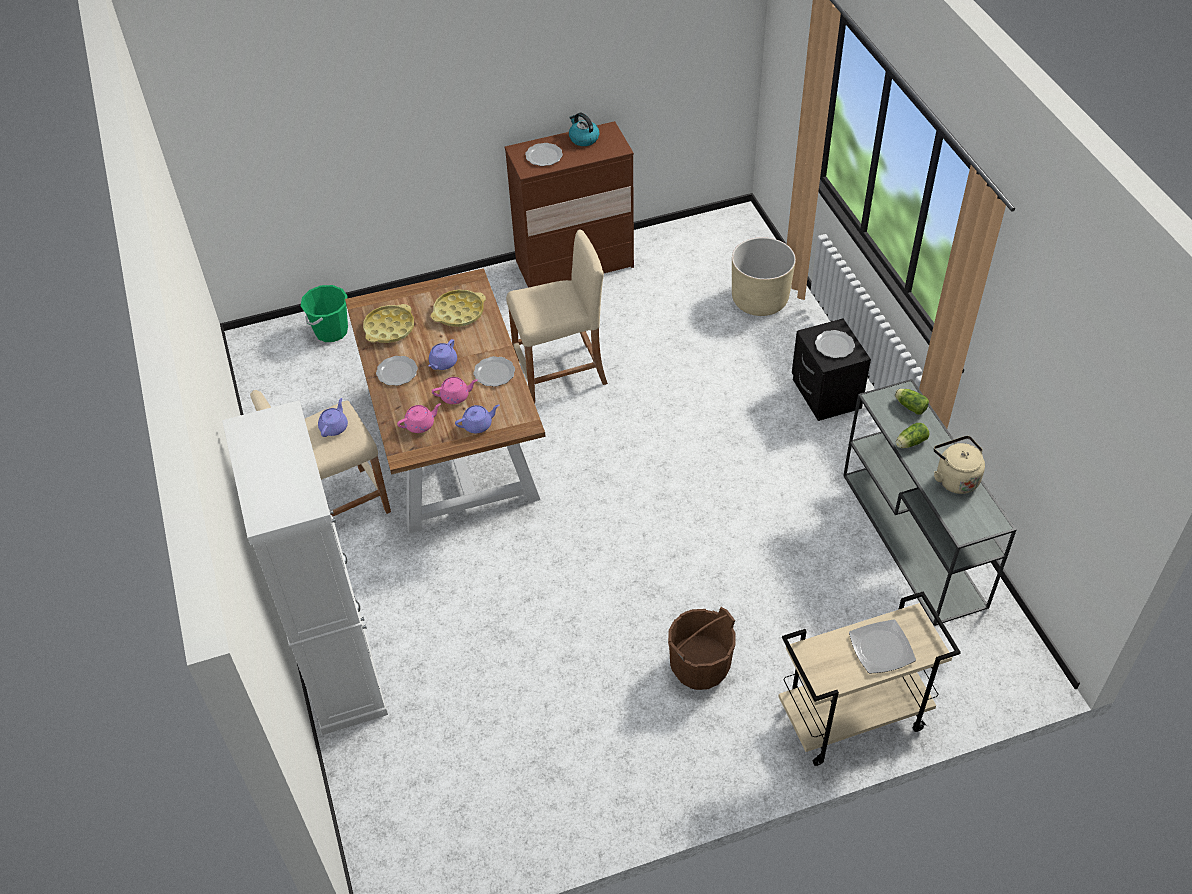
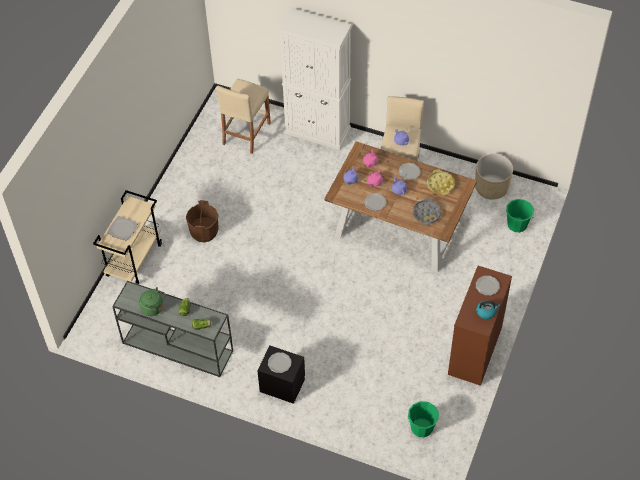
camera: 130 degrees right, 5 degrees up
yellow tray [431,290,486,327] -> grey tray [413,198,441,225]
beige stool [506,229,608,404] -> beige stool moved to [216,79,271,154]
beige planter [732,237,796,316] -> beige planter moved to [475,154,513,200]
beige kettle [934,436,985,494] -> green kettle [139,287,166,316]
none -> green bucket [407,401,439,438]

